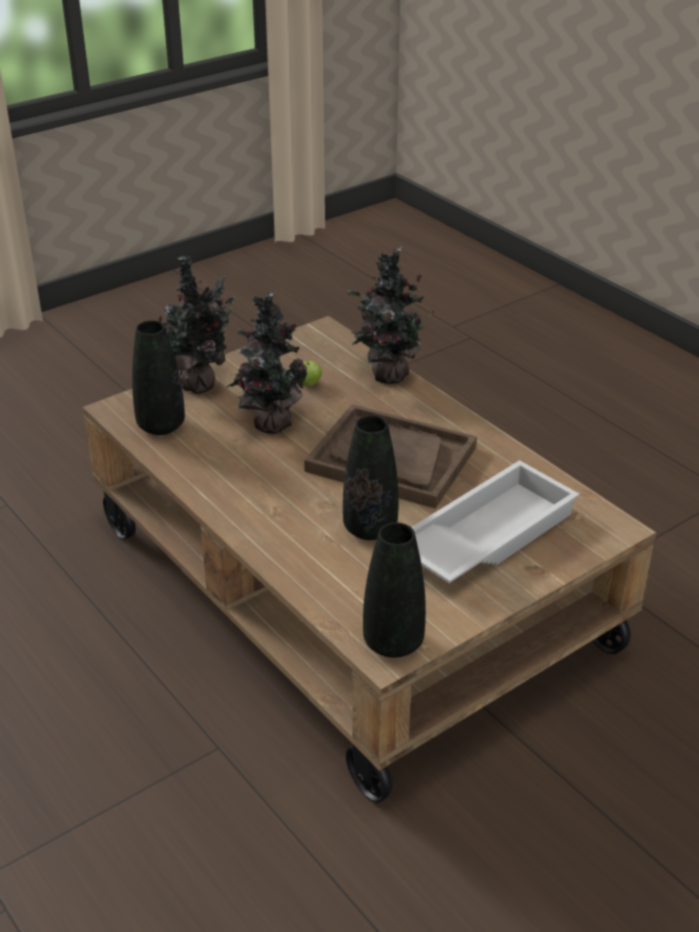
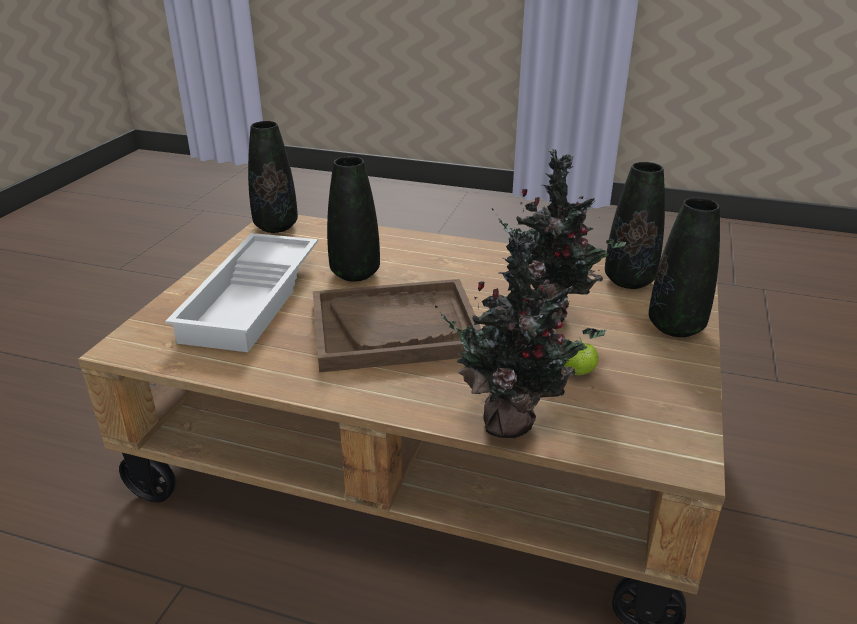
camera: 145 degrees right, 5 degrees down
potted plant [158,256,236,394] -> black vase [649,198,720,337]

